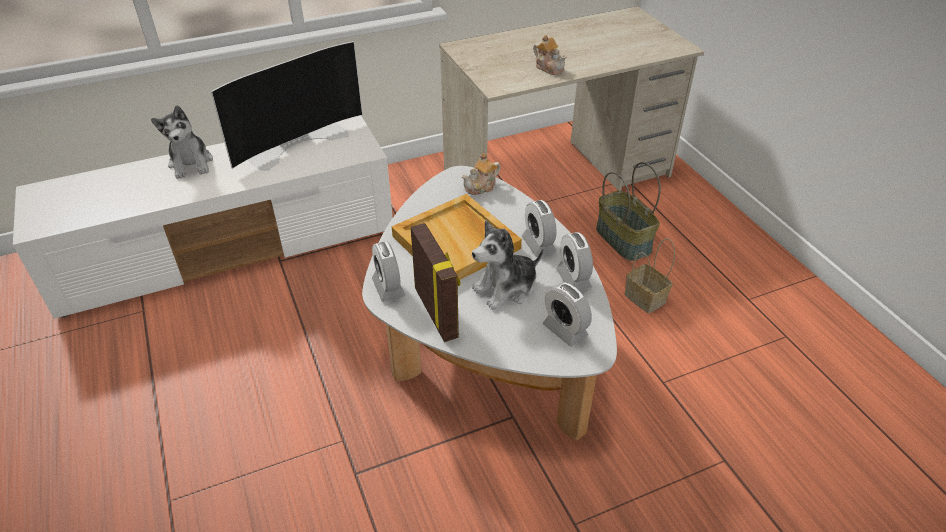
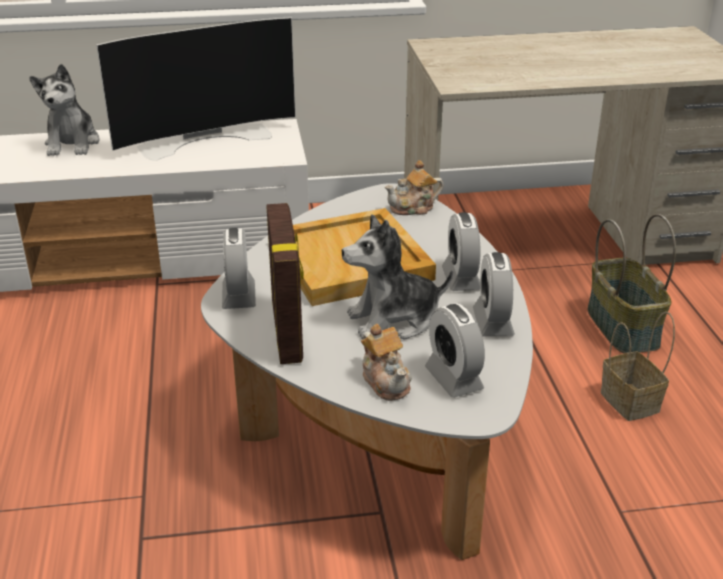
camera: 15 degrees right, 10 degrees down
teapot [533,35,566,75] -> teapot moved to [361,324,412,401]

